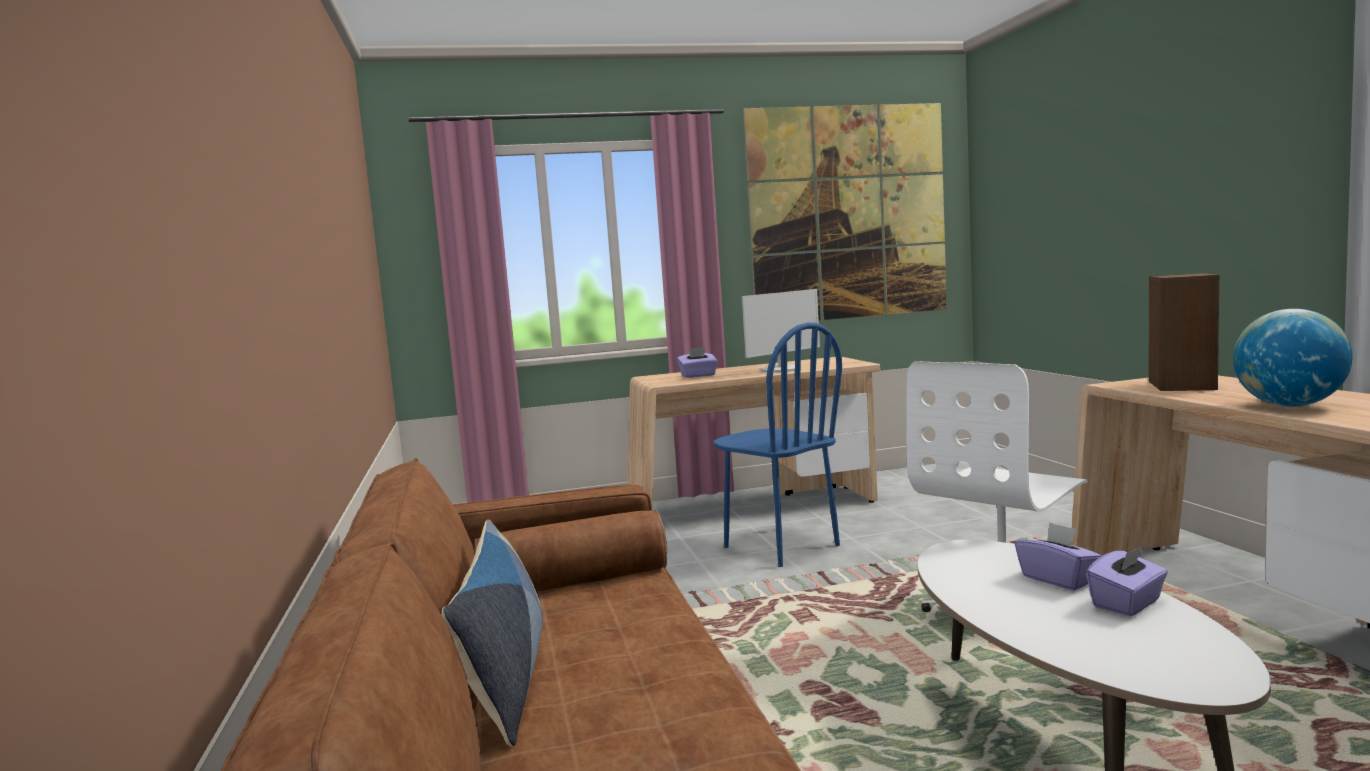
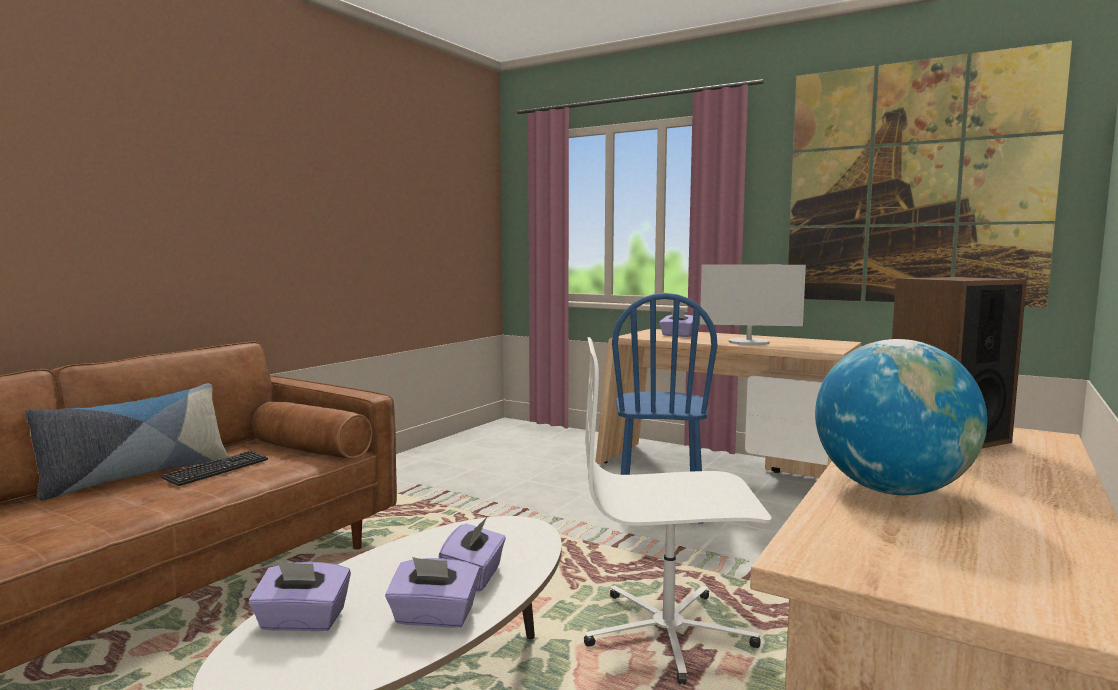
camera: 45 degrees right, 0 degrees up
none -> keyboard [160,451,268,486]
none -> purple tissue box [249,561,351,631]

